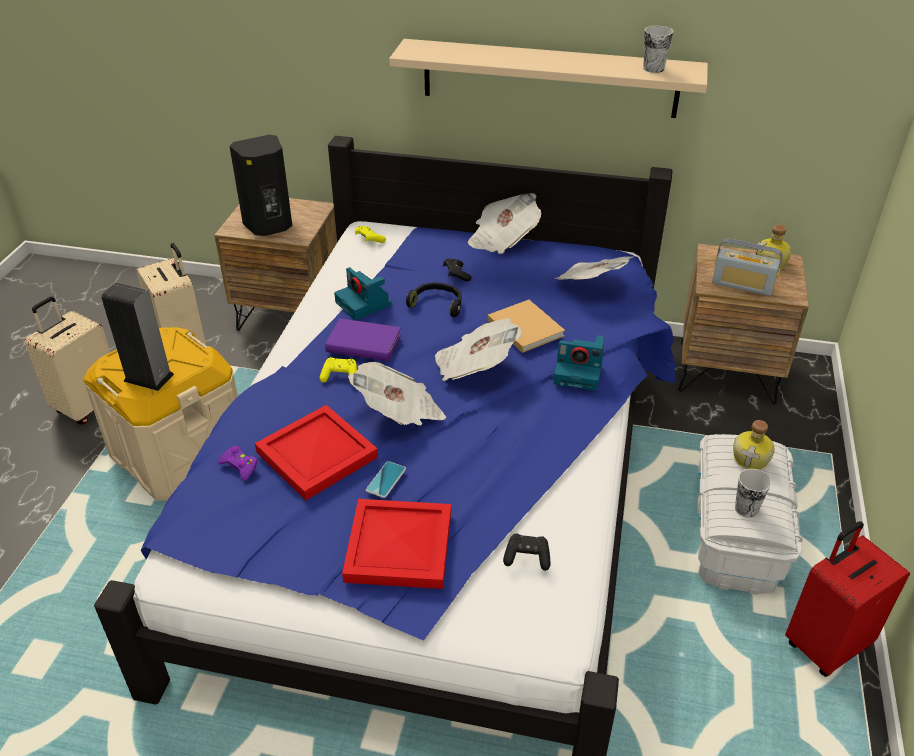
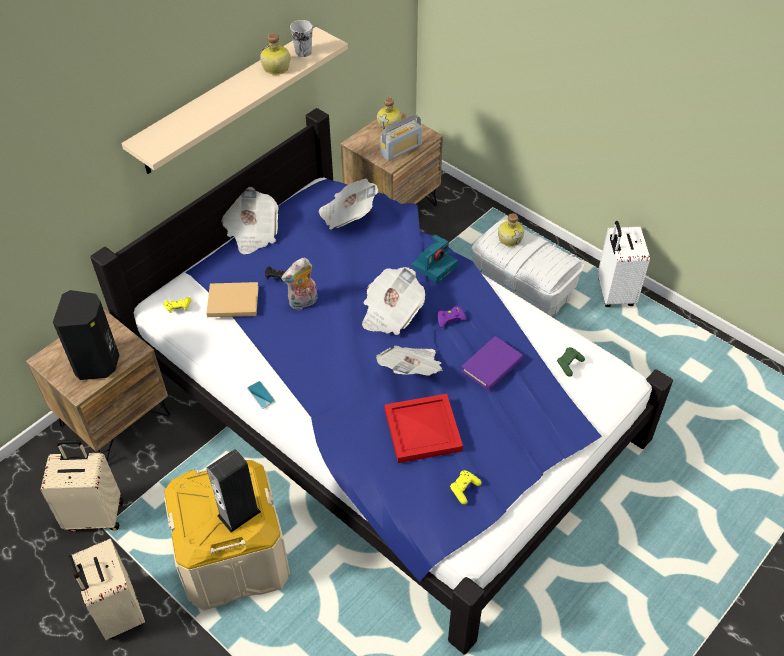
camera: 60 degrees left, 10 degrees up
purple game controller [218,446,258,481] -> purple game controller moved to [438,306,466,328]
yellow game controller [320,357,357,383] -> yellow game controller moved to [450,470,482,504]
purple book [325,319,401,361] -> purple book moved to [461,336,523,391]
camera [334,267,392,320] -> none
red tray [342,499,451,589] -> none
phone [366,461,406,498] -> phone moved to [247,381,275,409]
black headphones [406,282,462,317] -> plush toy [281,258,317,309]
beige book [488,300,565,353] -> beige book moved to [206,282,259,317]
black game controller [503,534,550,571] -> green game controller [557,347,585,377]
cup [735,469,771,518] -> none
red suitcase [785,521,910,677] -> white suitcase [598,221,650,307]
none -> bottle [260,33,290,74]

